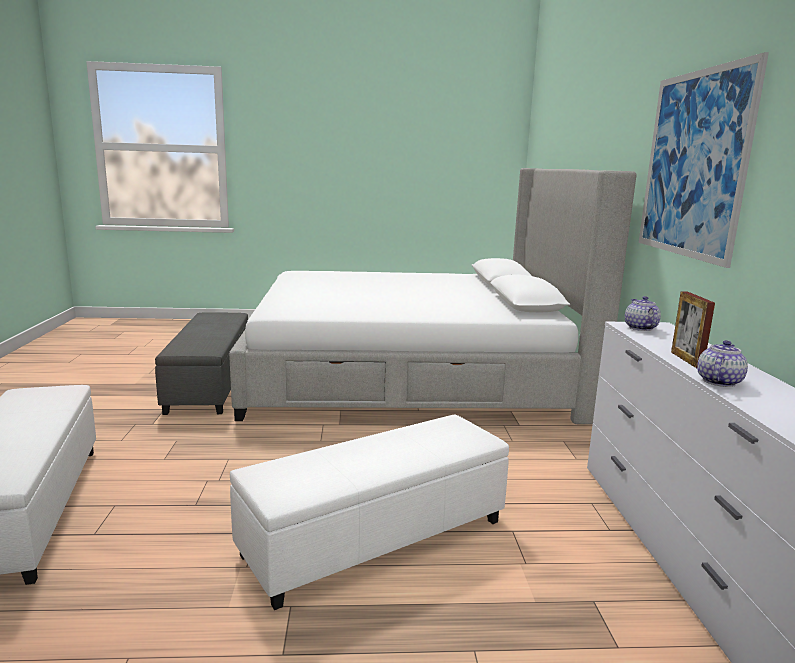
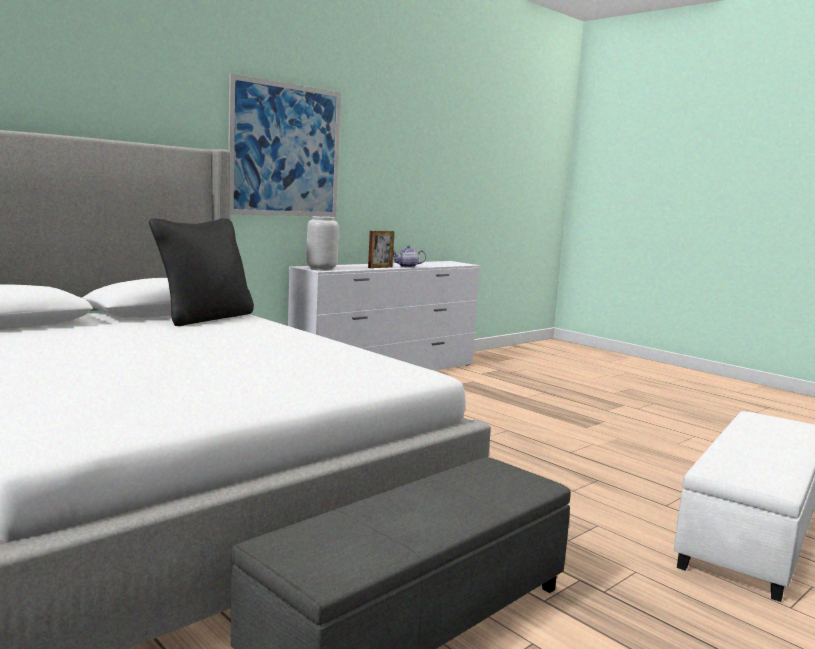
camera: 130 degrees left, 5 degrees down
white ottoman [230,415,509,610] -> none
teapot [625,296,661,331] -> grey vase [306,216,339,271]
none -> black pillow [149,218,254,326]

